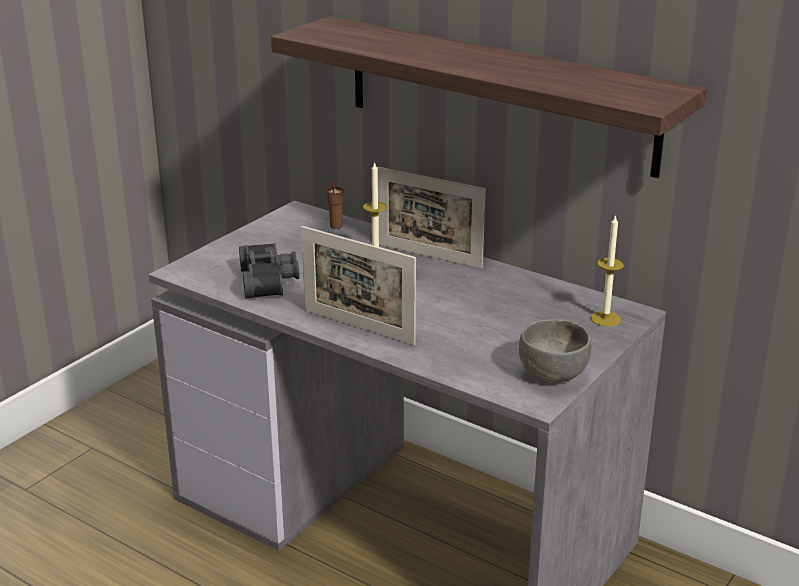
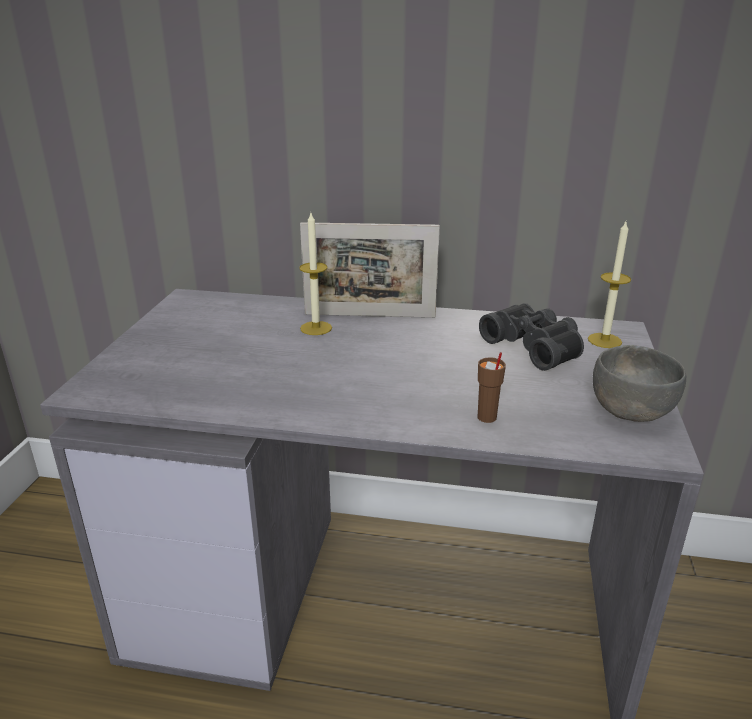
camera: 25 degrees left, 0 degrees up
black binoculars [239,243,299,298] -> black binoculars moved to [479,303,584,371]
shelf [271,16,707,178] -> none
picture frame [301,226,416,345] -> none
brown cup [327,182,344,229] -> brown cup moved to [478,352,506,423]

